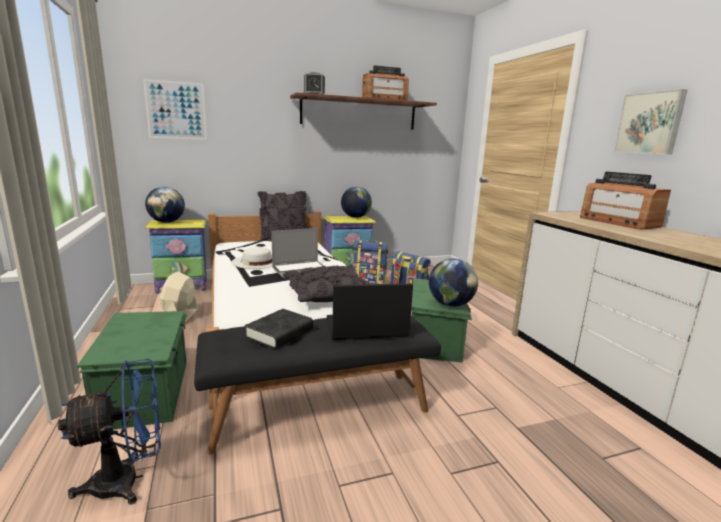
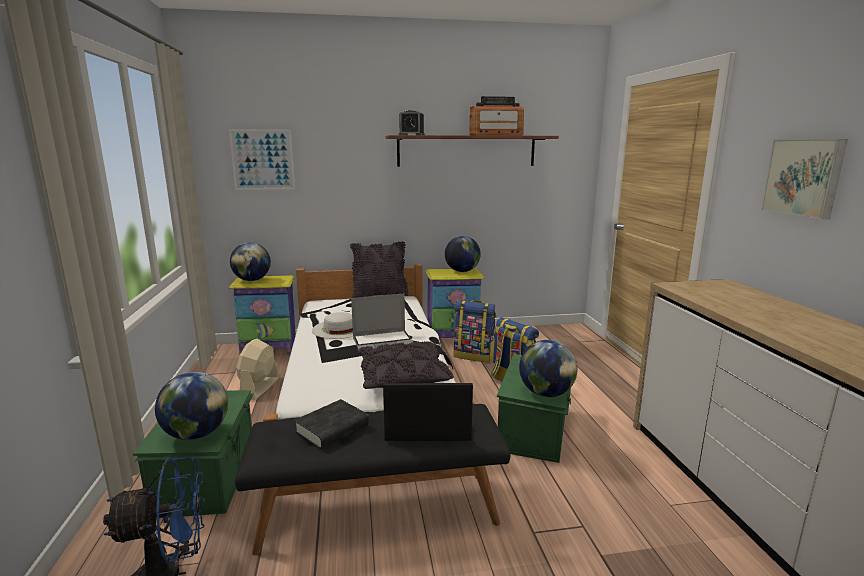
camera: 10 degrees right, 0 degrees up
radio [580,171,671,230] -> none
none -> globe [155,372,228,440]

